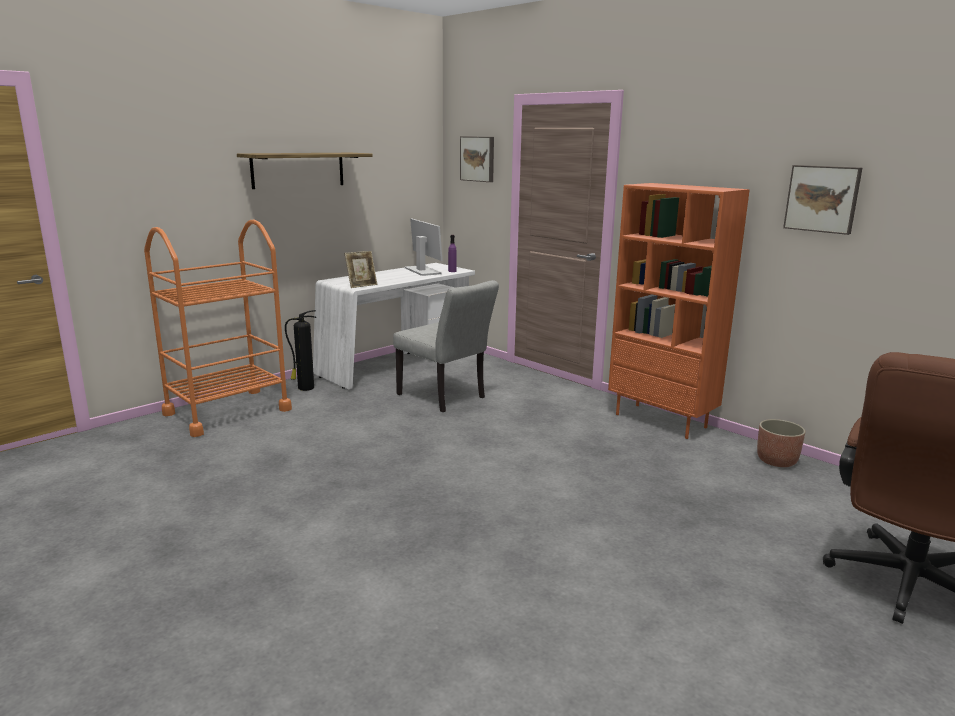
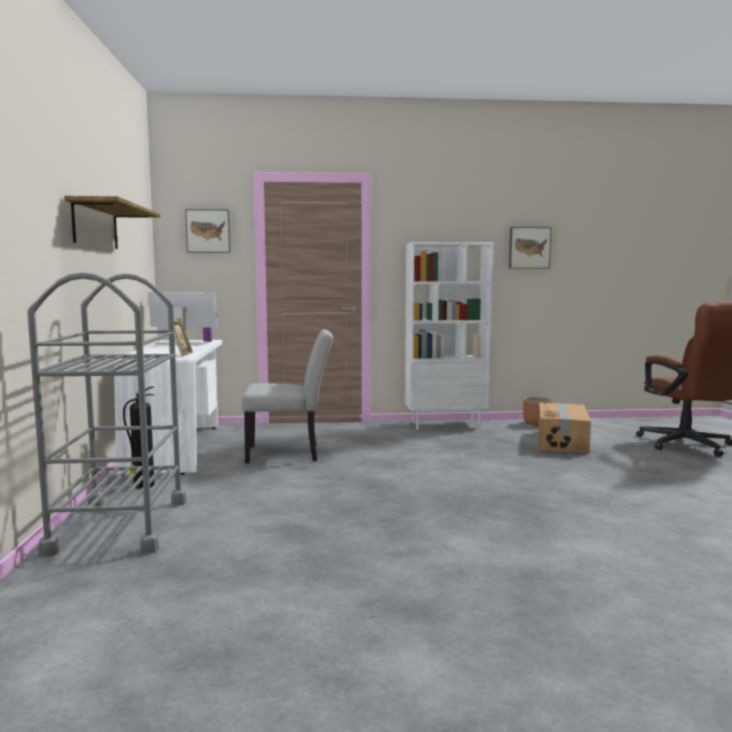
camera: 50 degrees left, 10 degrees down
orange cart [144,220,292,437] -> grey cart [27,272,186,557]
orange bookcase [608,183,750,439] -> white bookcase [405,242,494,429]
none -> cardboard box [538,403,591,454]

